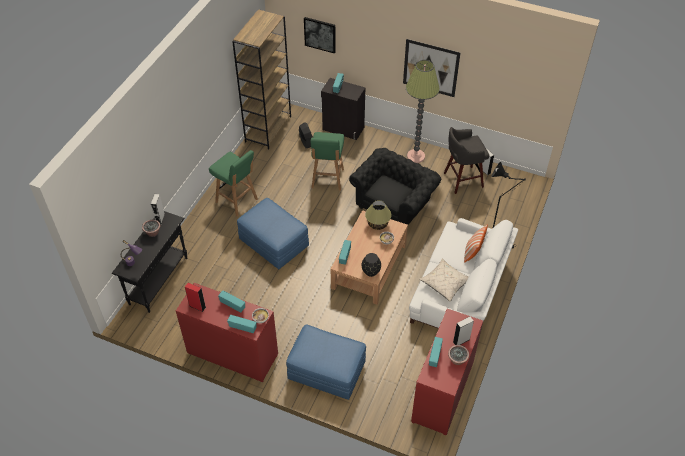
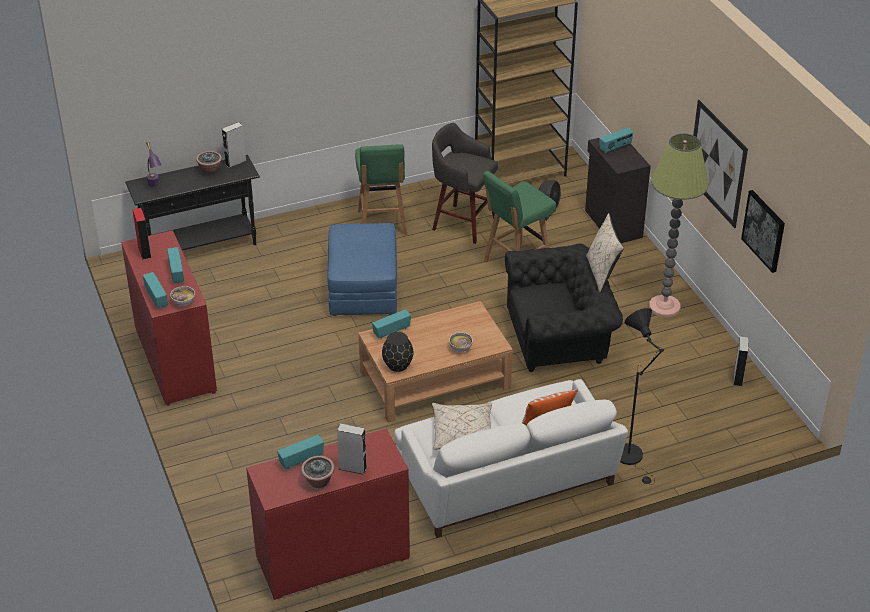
camera: 45 degrees right, 10 degrees down
blue ottoman [286,325,366,400] -> none
picture [304,17,336,54] -> picture moved to [741,190,785,273]
table lamp [365,200,392,230] -> none
grey stool [444,127,489,194] -> grey stool moved to [432,123,498,244]
none -> beige pillow [586,213,624,292]

